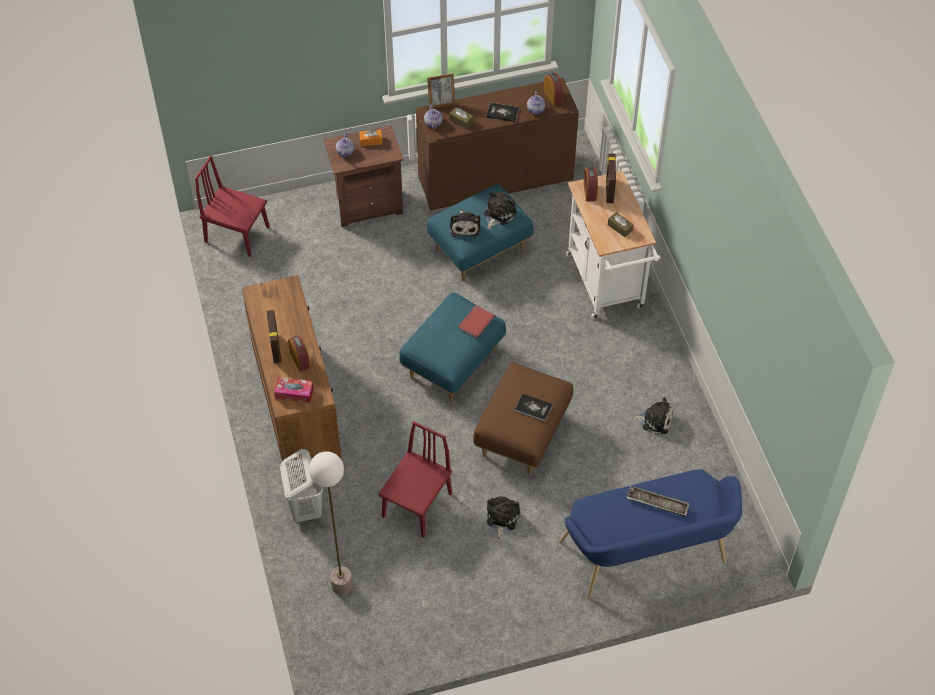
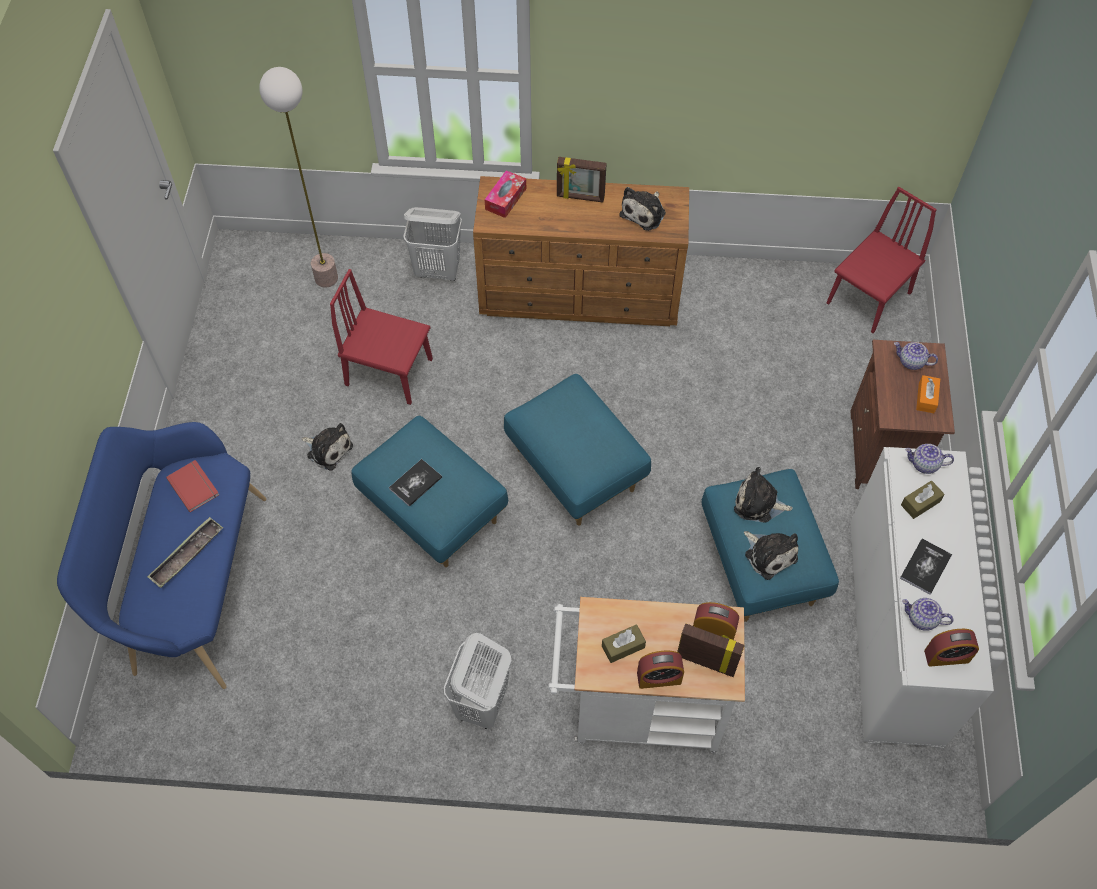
camera: 110 degrees right, 5 degrees up
alarm clock [288,335,310,372] -> alarm clock moved to [637,651,684,689]
red chair [379,421,452,537] -> red chair turned 150 degrees clockwise [330,269,433,405]
brown cabinet [416,78,579,210] -> white cabinet [851,447,994,748]
picture frame [427,73,455,109] -> none
red book [458,305,495,338] -> red book moved to [166,460,219,512]
brown ottoman [473,362,573,474] -> blue ottoman [351,416,508,567]
plush toy [632,397,673,434] -> plush toy moved to [619,187,666,231]
none -> white laundry basket [444,633,512,729]

